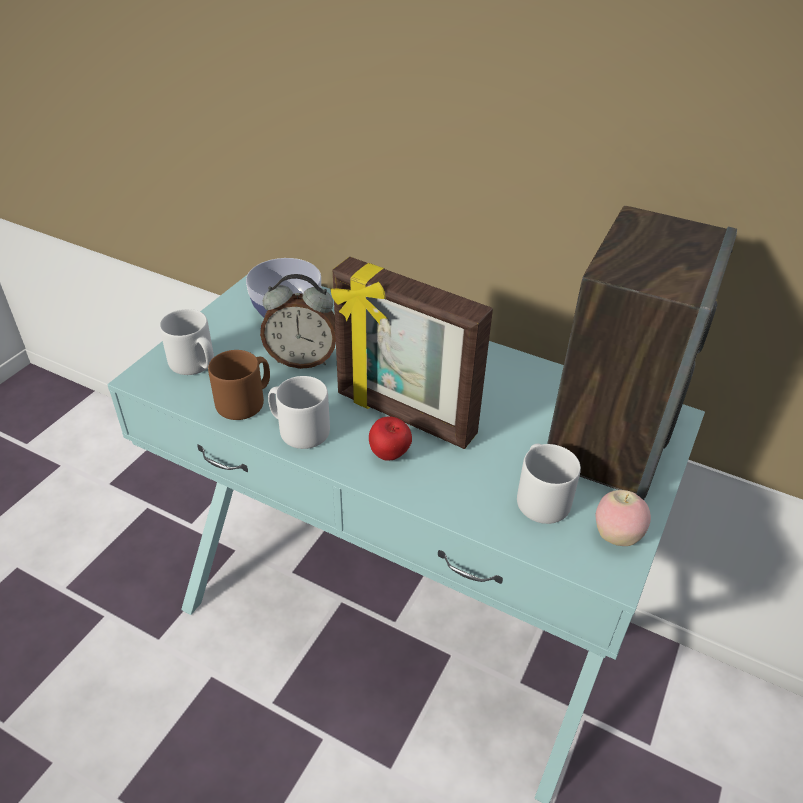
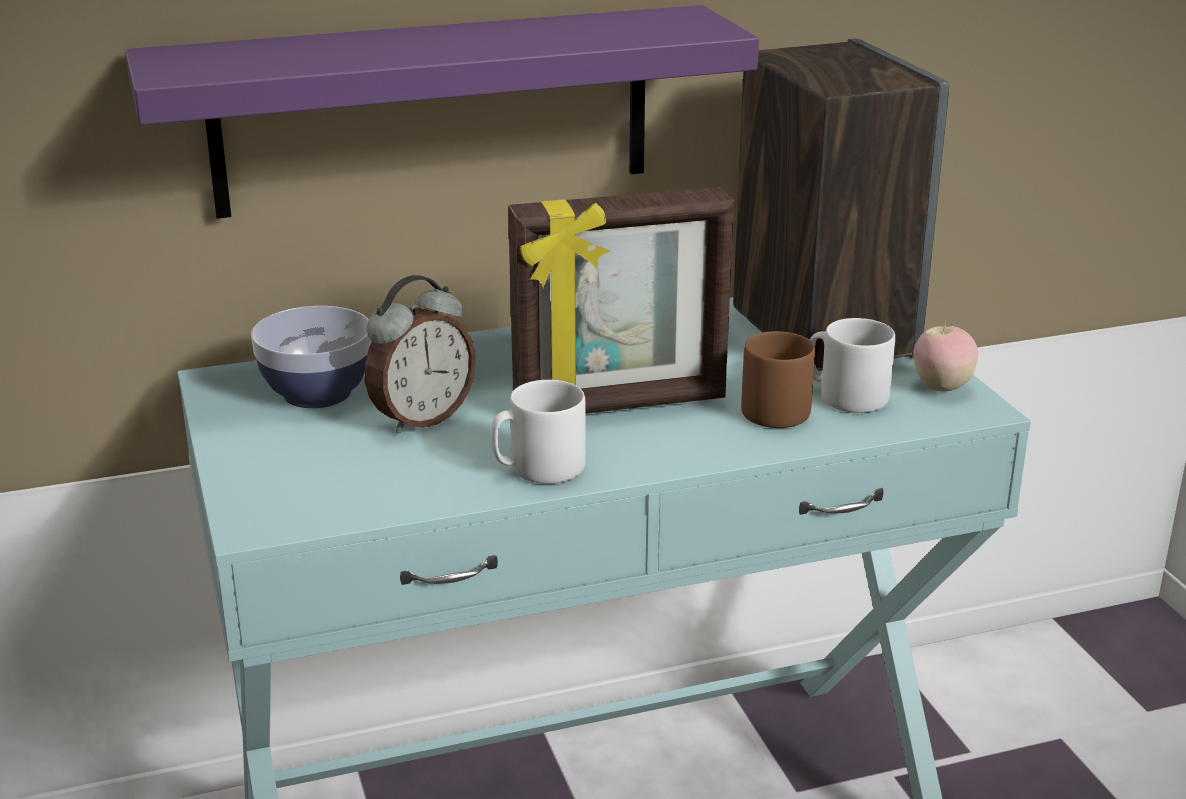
camera: 45 degrees left, 15 degrees down
grey mug [160,309,214,375] -> none
brown mug [208,350,270,420] -> brown mug moved to [741,331,815,428]
apple [369,416,412,461] -> none
none -> purple shelf [125,5,759,219]

